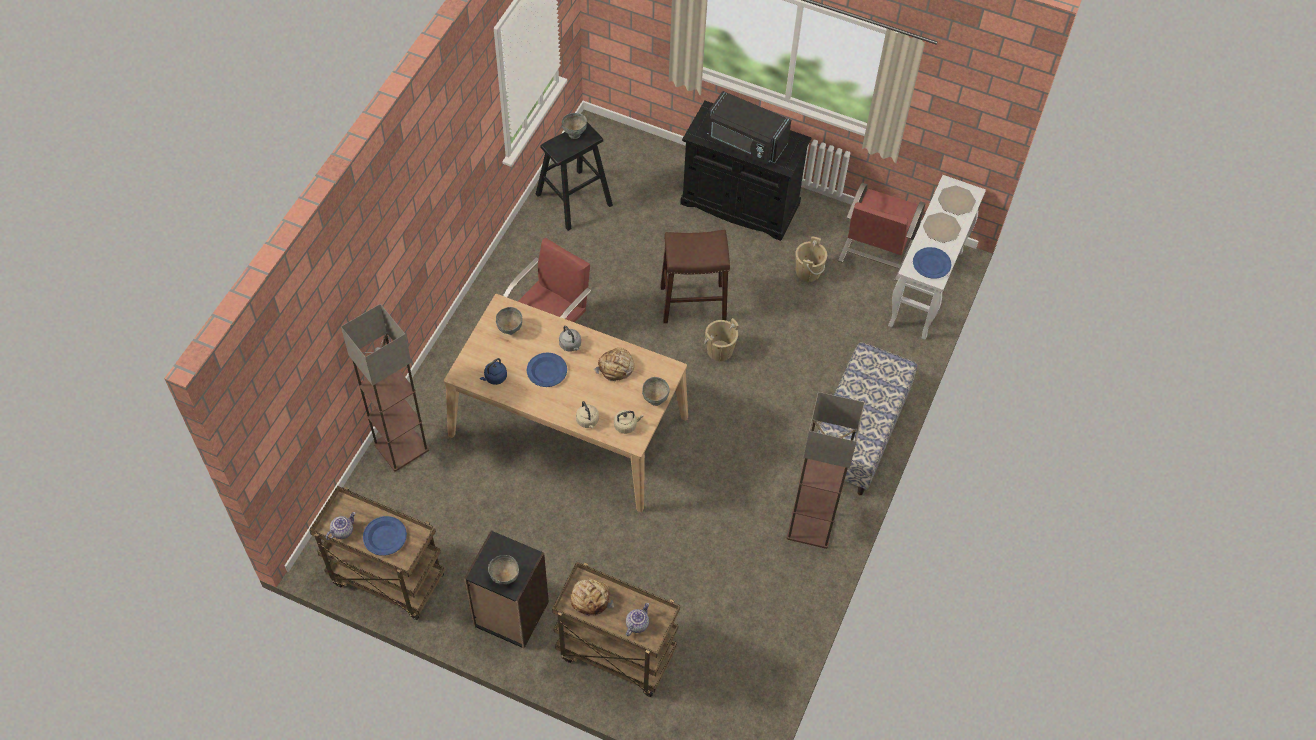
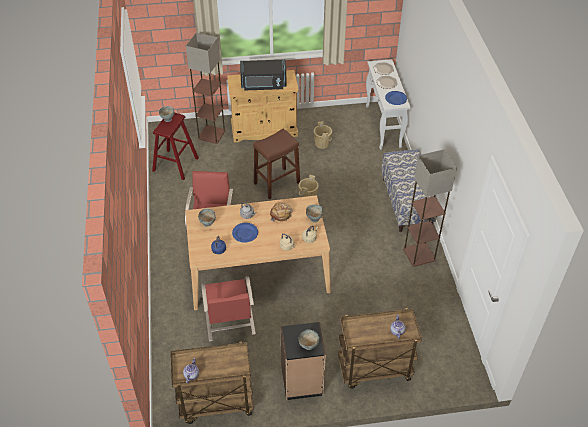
camera: 30 degrees left, 10 degrees down
floor lamp [341,304,429,472] -> floor lamp moved to [186,33,226,144]
blue plate [363,516,407,556] -> none
black stool [536,122,613,231] -> red stool [152,113,199,180]
bread [571,578,614,616] -> none
black cabinet [680,101,811,241] -> beige cabinet [227,70,299,143]
red chair [838,183,926,281] -> red chair moved to [201,276,256,342]

